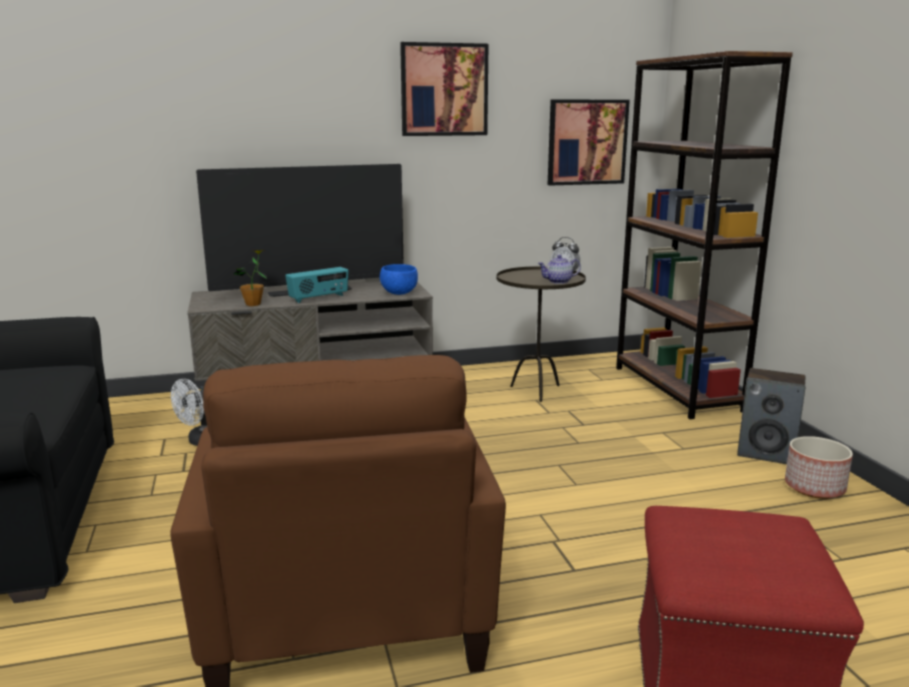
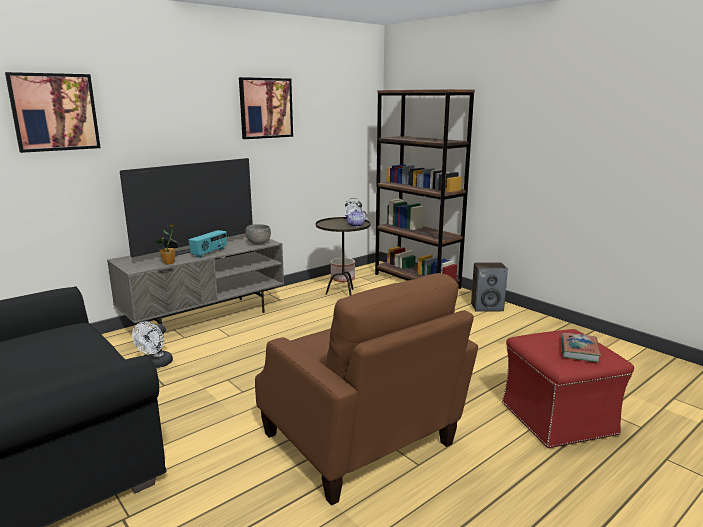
camera: 25 degrees left, 0 degrees up
blue bowl [380,264,418,295] -> grey bowl [245,224,271,245]
picture [548,100,630,186] -> picture moved to [5,72,101,153]
planter [785,436,853,499] -> planter moved to [331,258,355,282]
none -> book [561,333,601,362]

